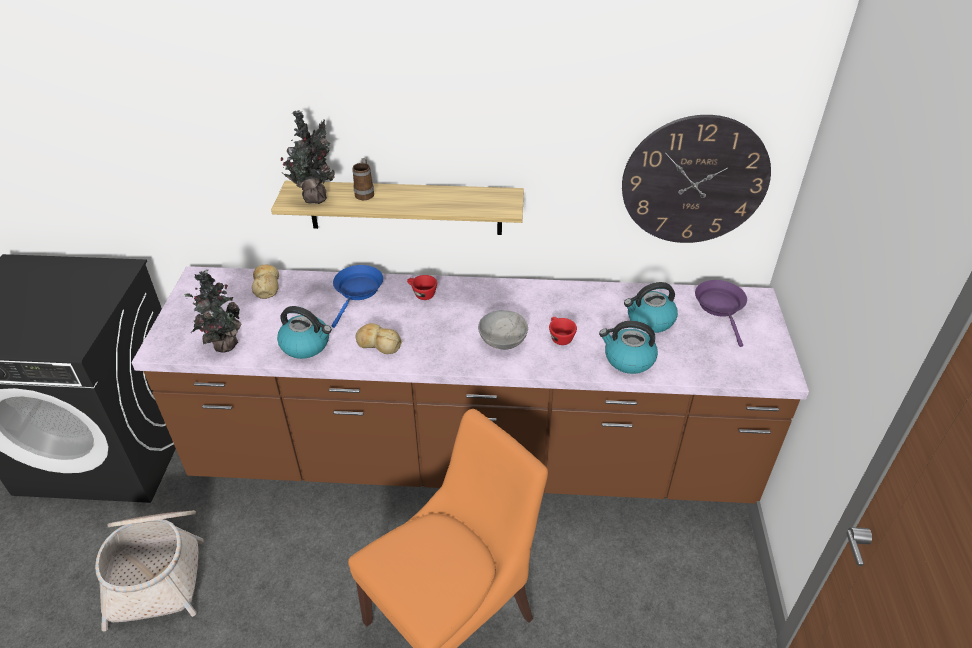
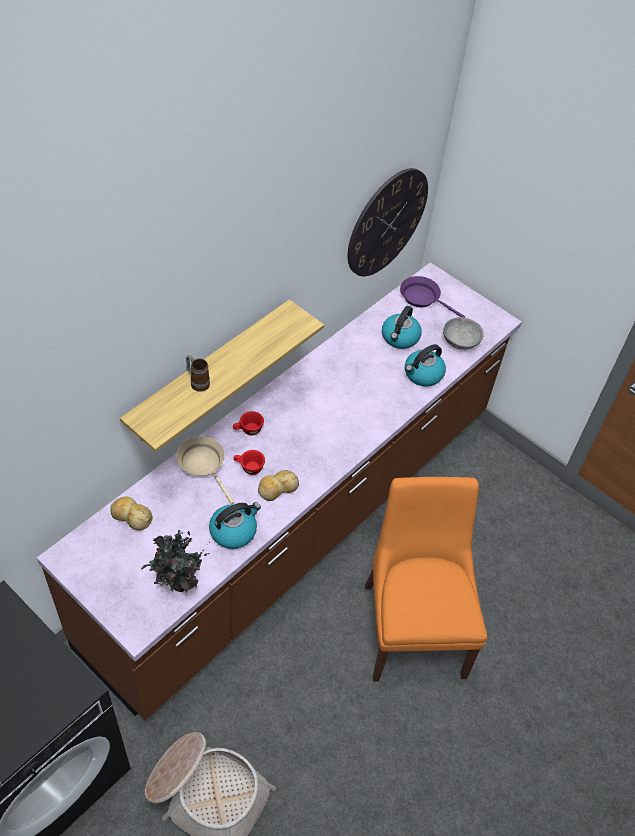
camera: 55 degrees left, 10 degrees up
potted plant [280,110,335,204] -> none
blue frying pan [331,265,383,328] -> beige frying pan [176,436,234,504]
grey bowl [478,310,528,350] -> grey bowl moved to [443,317,484,350]
red cup [549,317,577,345] -> red cup moved to [233,450,265,475]

